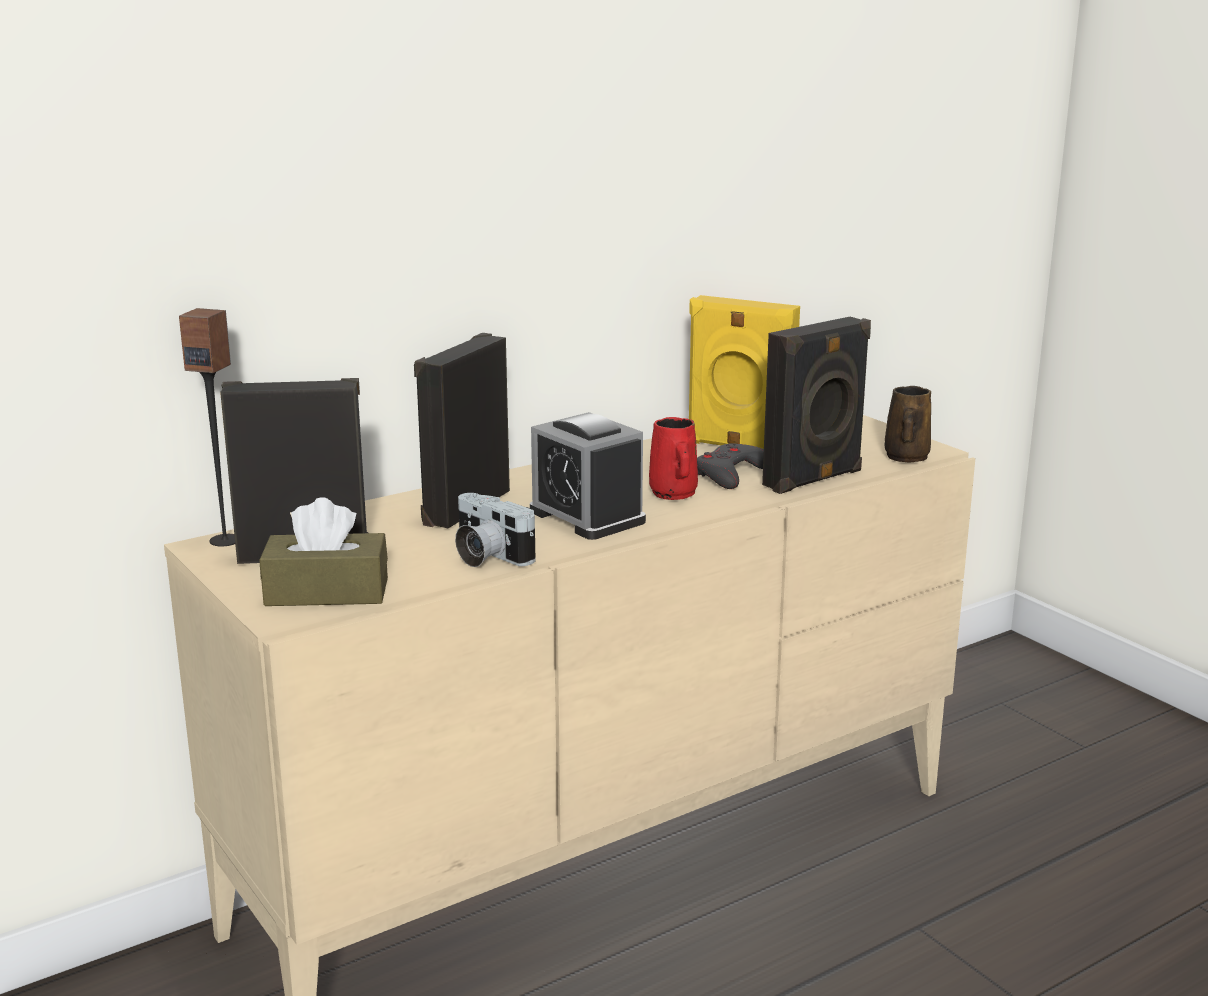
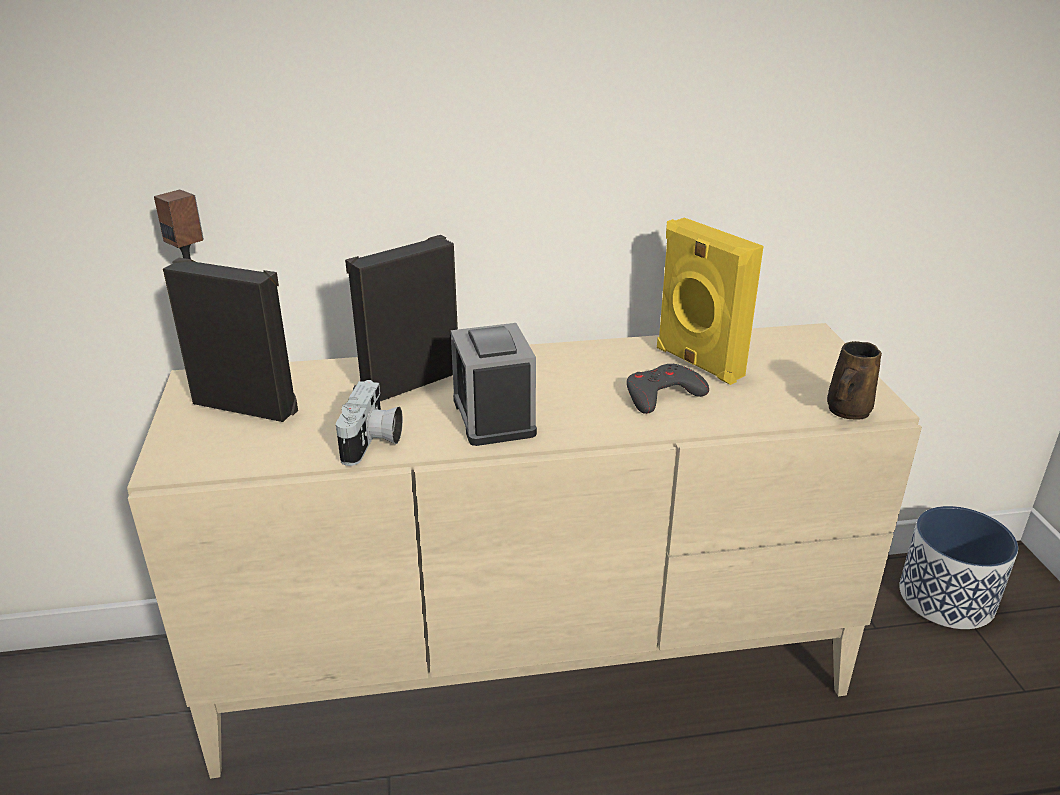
camera: 25 degrees right, 10 degrees up
brown tissue box [259,497,388,606] -> none
camera [455,493,535,567] -> camera turned 150 degrees counterclockwise [336,380,403,466]
red mug [649,417,698,500] -> none
black speaker [762,317,871,494] -> none
none -> planter [899,506,1018,629]

